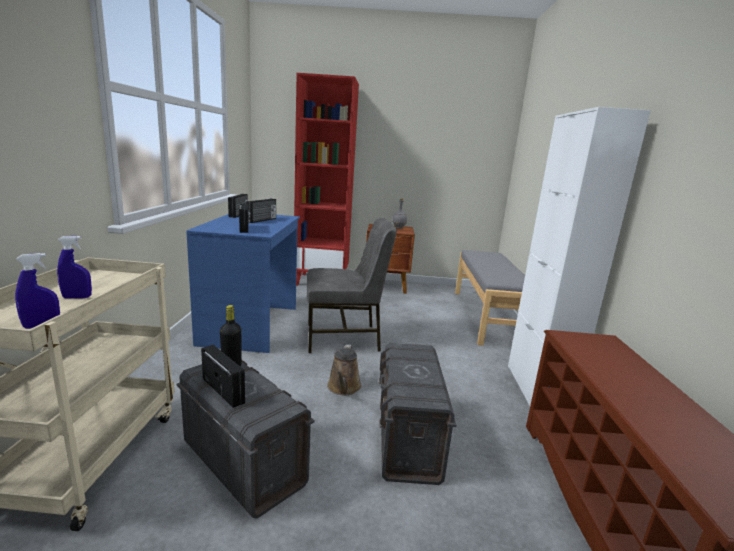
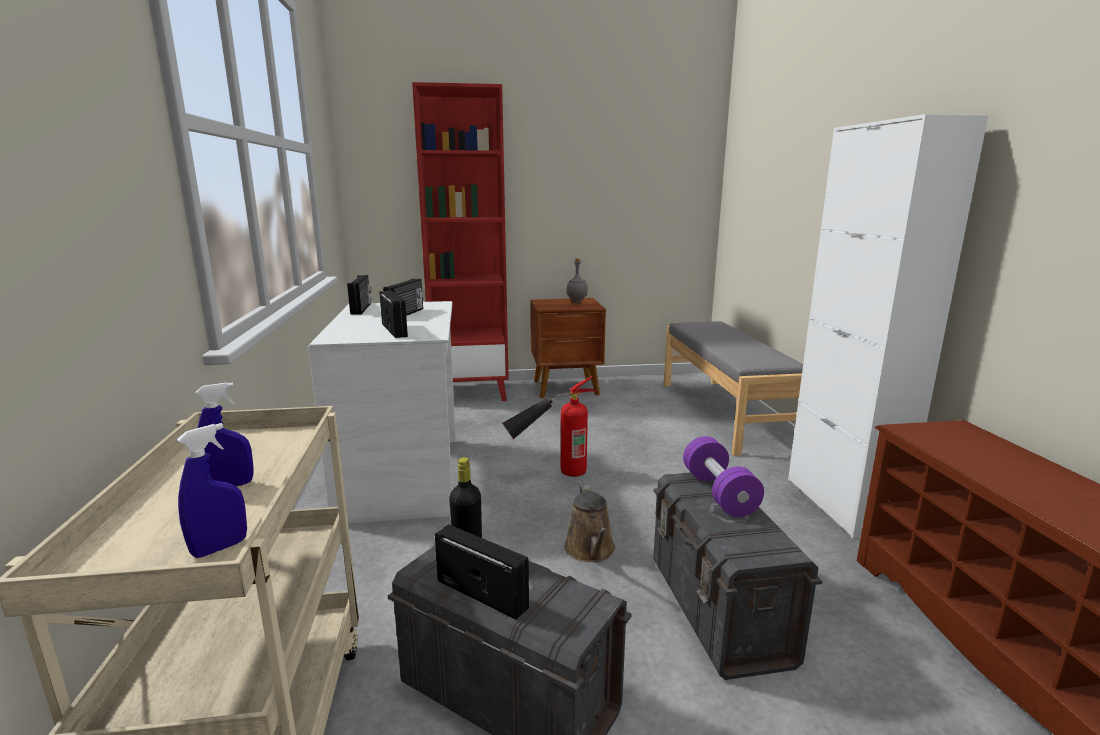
camera: 10 degrees left, 0 degrees up
blue desk [186,214,300,353] -> white desk [308,301,456,524]
grey chair [307,218,397,353] -> fire extinguisher [502,376,597,477]
none -> purple dumbbell [683,436,764,517]

